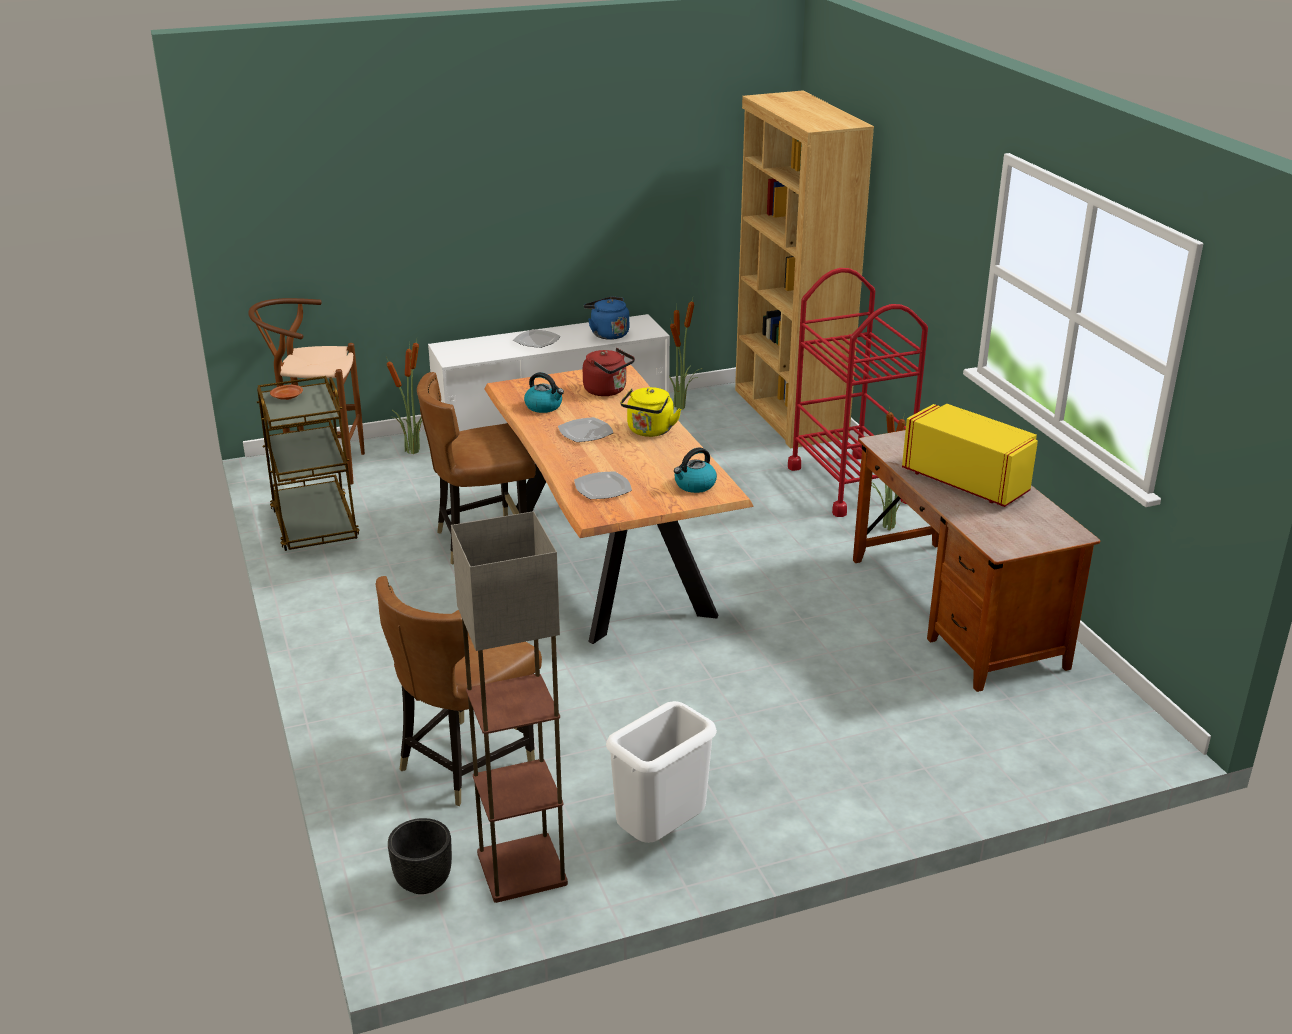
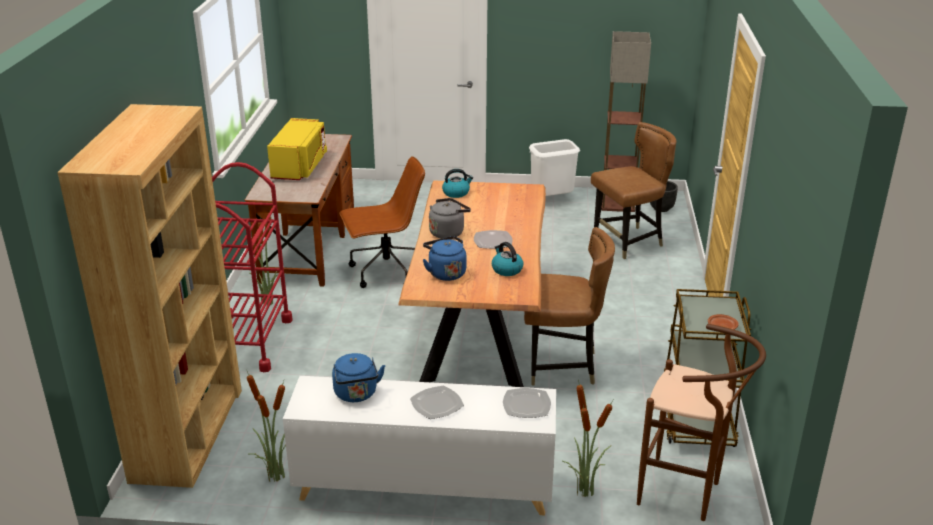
camera: 155 degrees left, 0 degrees up
plate [574,471,632,499] -> plate moved to [503,388,551,418]
red kettle [583,348,635,396] -> blue kettle [423,236,466,281]
yellow kettle [620,387,681,437] -> grey kettle [429,198,471,239]
yellow microwave [902,404,1038,507] -> yellow microwave turned 150 degrees counterclockwise [267,118,327,180]
none -> brown office chair [339,156,425,288]

